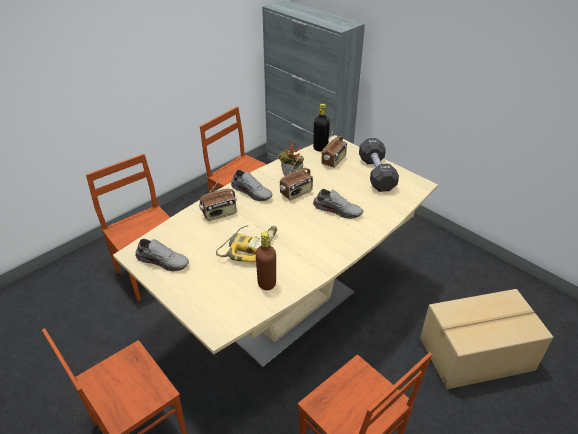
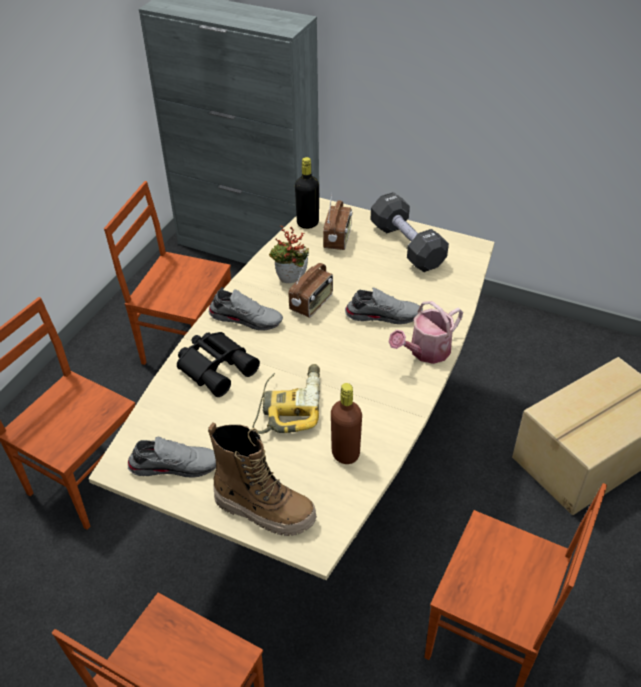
camera: 20 degrees left, 5 degrees up
radio [199,179,237,221] -> black binoculars [177,332,260,397]
none -> boot [208,422,317,536]
none -> watering can [388,301,463,364]

